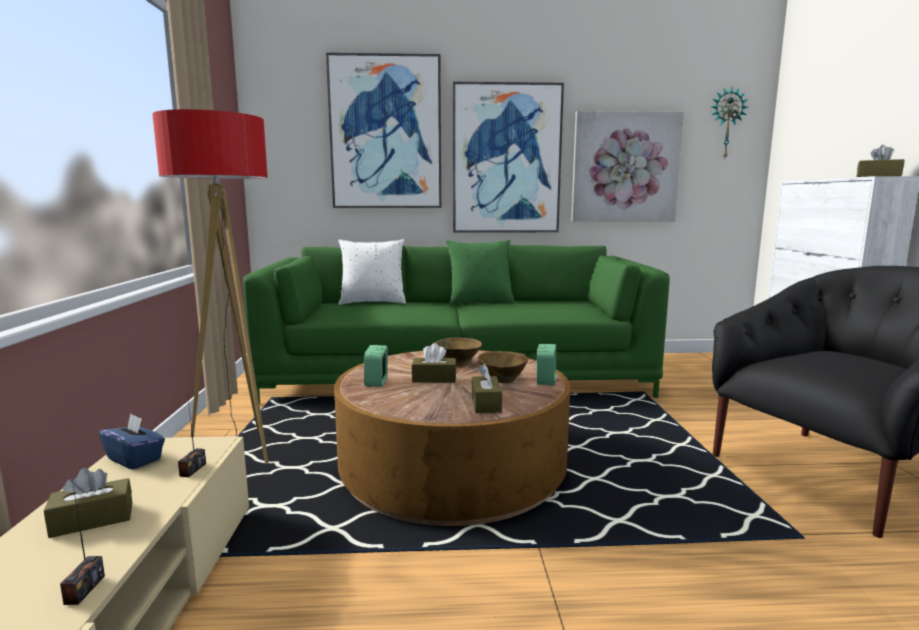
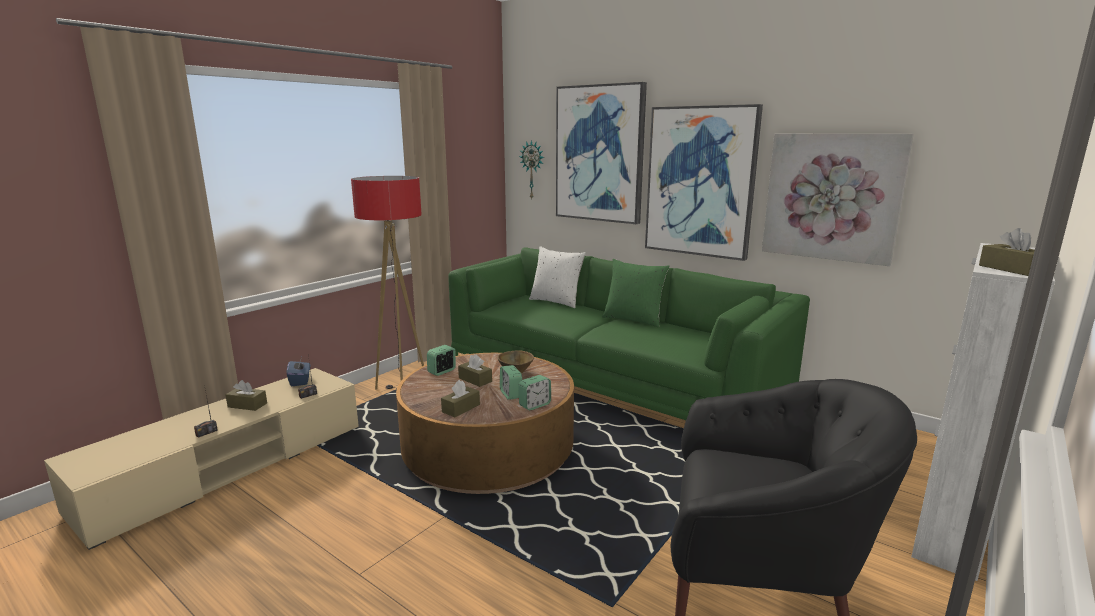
camera: 40 degrees right, 5 degrees up
brown bowl [477,351,528,383] -> alarm clock [500,365,522,400]
wall clock [712,87,748,158] -> wall clock moved to [519,140,544,199]

